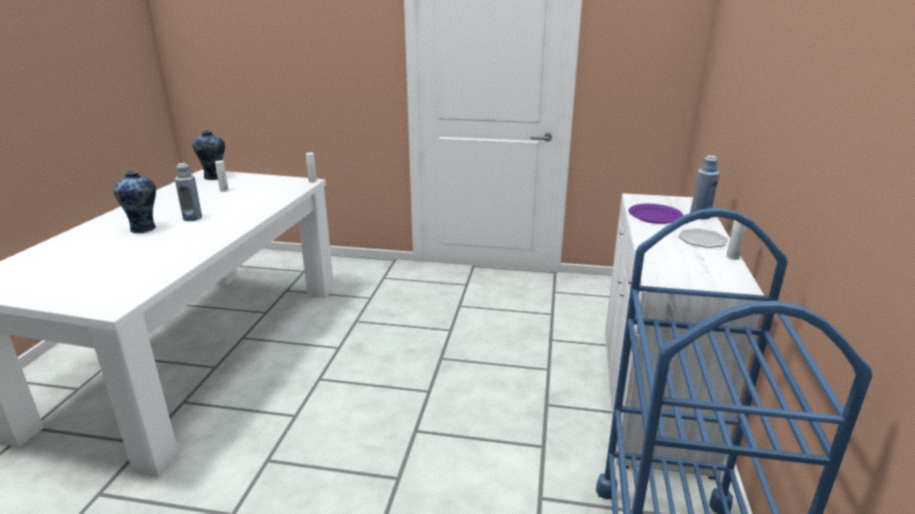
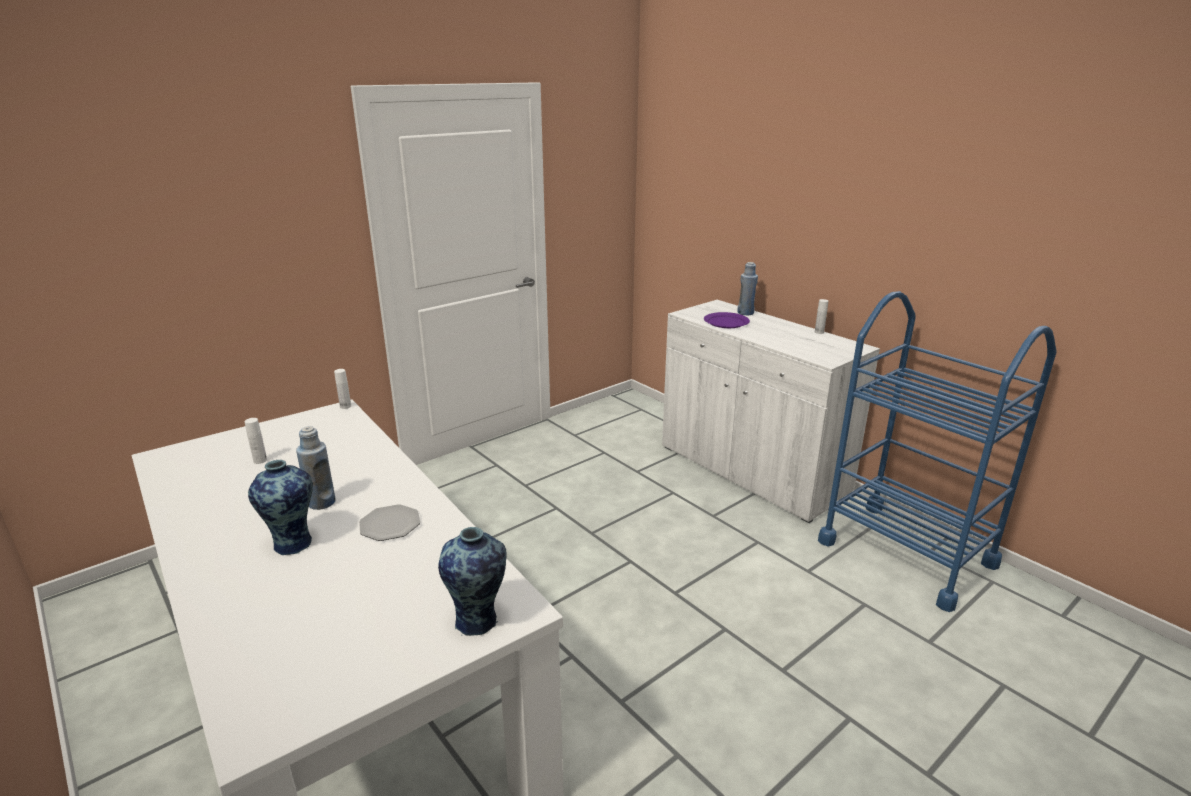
camera: 50 degrees left, 0 degrees up
vase [192,130,225,180] -> vase moved to [438,527,507,636]
plate [678,228,728,248] -> plate moved to [359,504,420,541]

